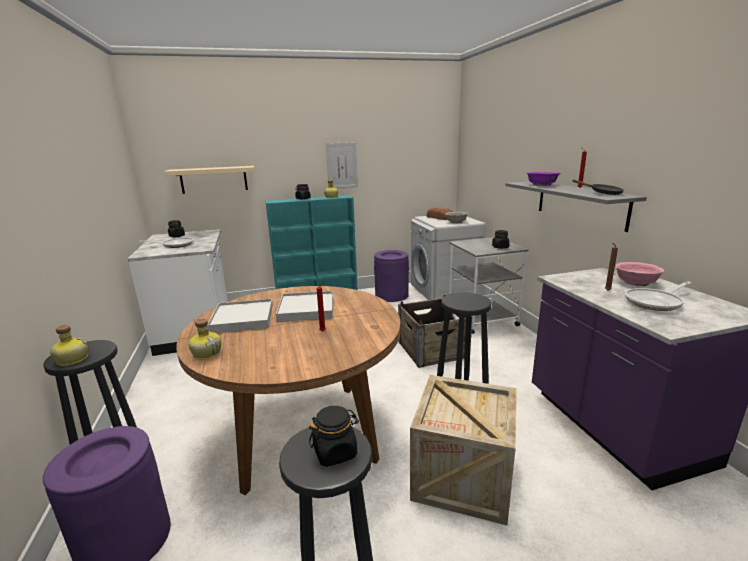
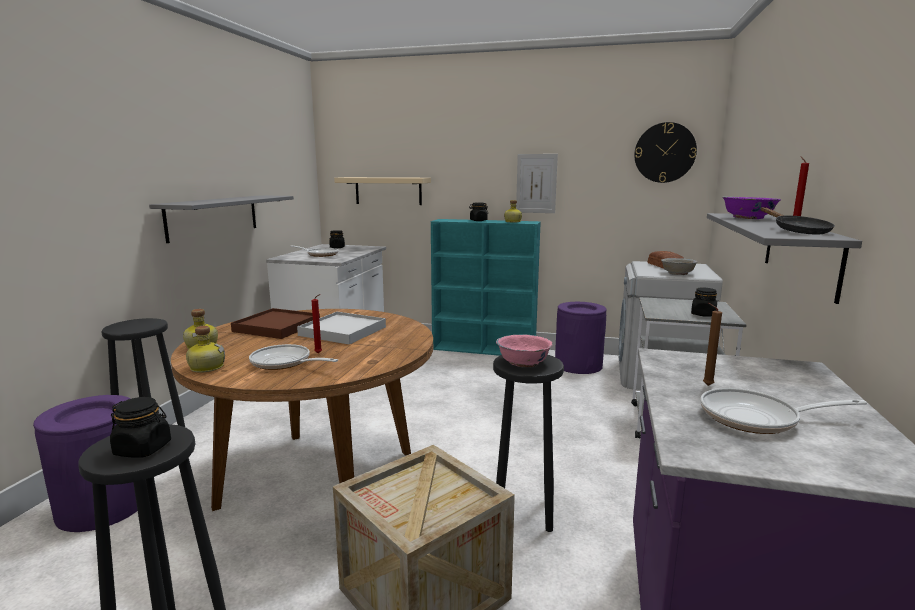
camera: 30 degrees right, 5 degrees down
bottle [50,325,89,366] -> bottle moved to [186,326,225,373]
white tray [207,299,273,333] -> brown tray [231,308,320,339]
crate [398,295,472,368] -> none
pink bowl [615,262,665,286] -> pink bowl moved to [496,334,553,367]
none -> grey shelf [149,195,294,243]
none -> frying pan [249,344,338,370]
none -> wall clock [634,122,697,183]

